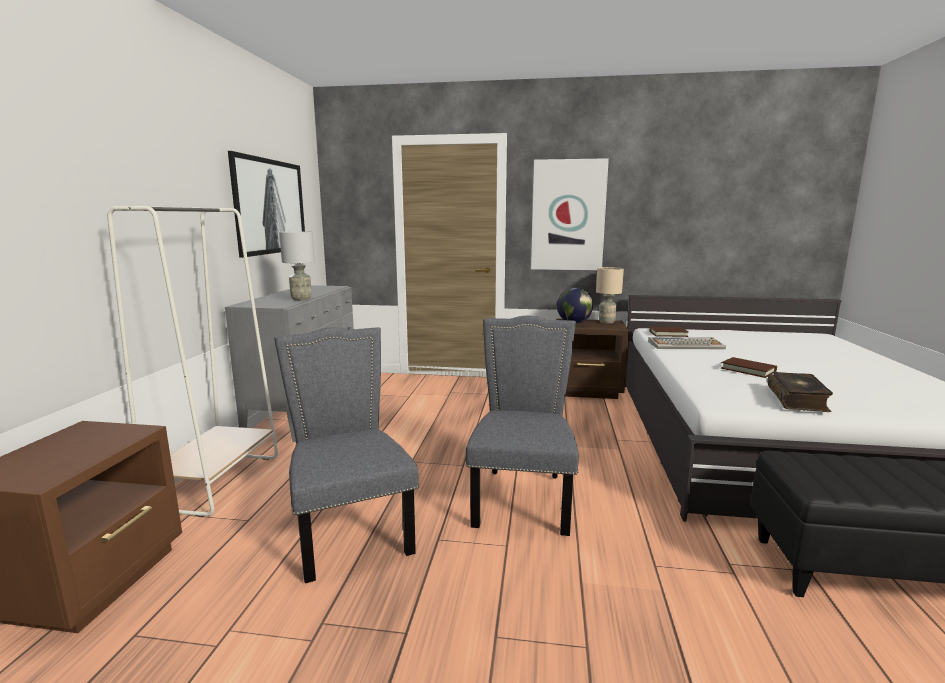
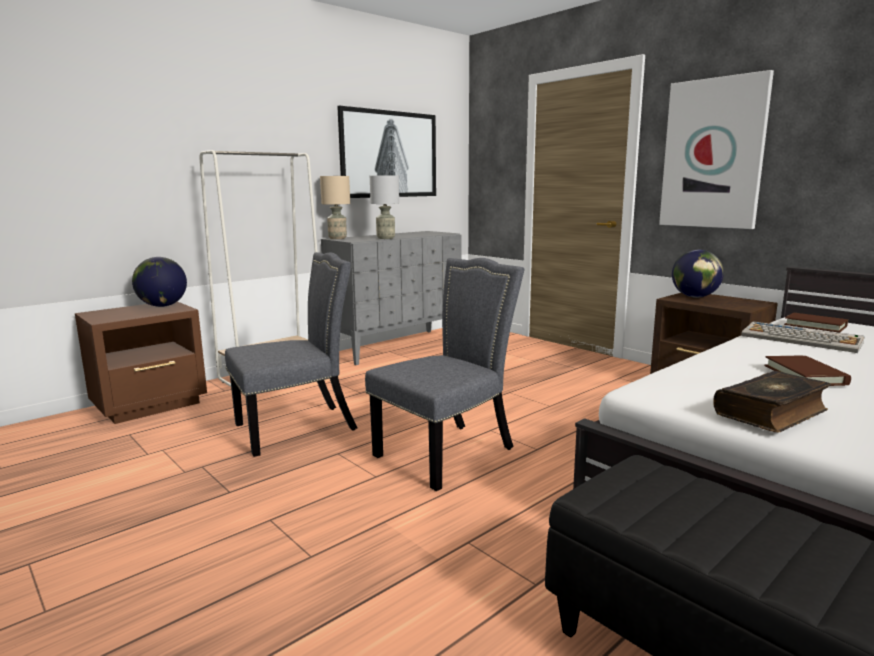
camera: 40 degrees right, 0 degrees up
grey chair [274,327,419,583] -> grey chair turned 45 degrees clockwise [225,252,357,457]
beige table lamp [596,267,624,324] -> beige table lamp moved to [320,176,350,239]
none -> globe [132,257,187,307]

